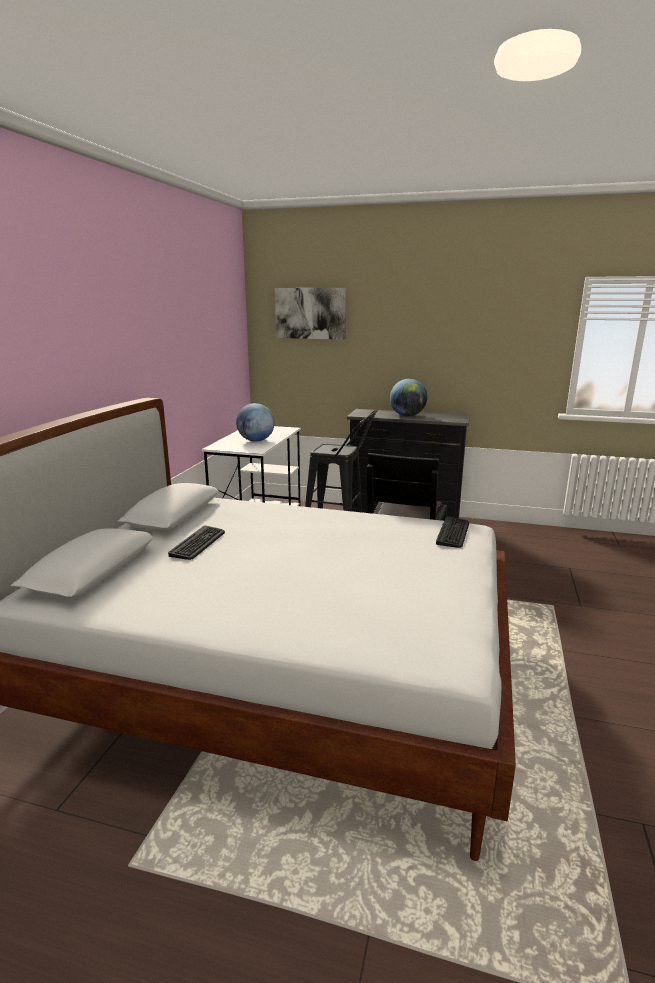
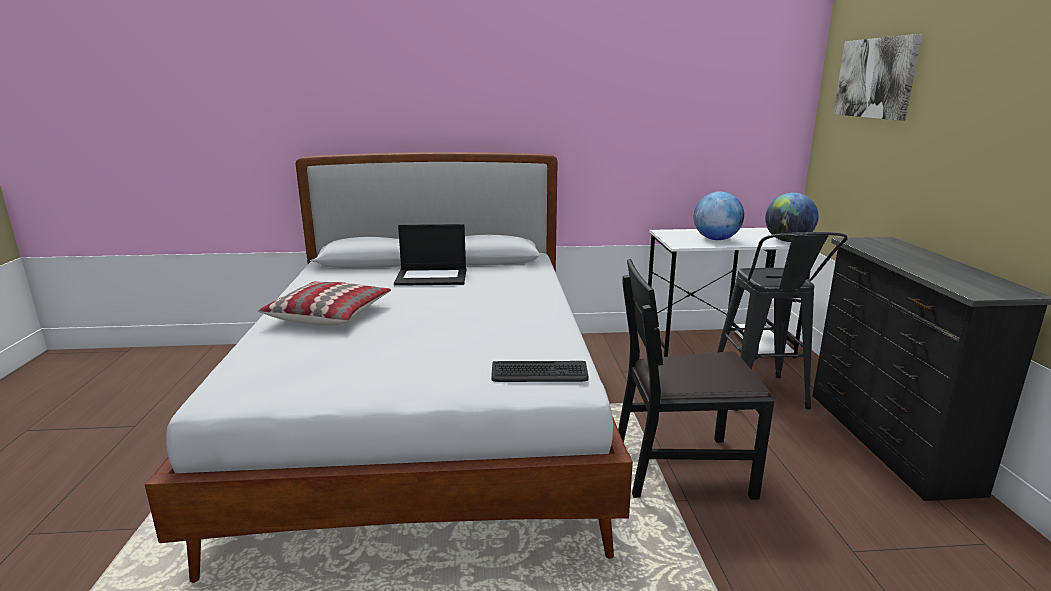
camera: 70 degrees right, 0 degrees up
keyboard [168,526,225,560] -> laptop [394,224,466,286]
globe [390,379,427,416] -> globe moved to [765,193,819,242]
none -> pillow [258,281,391,326]

